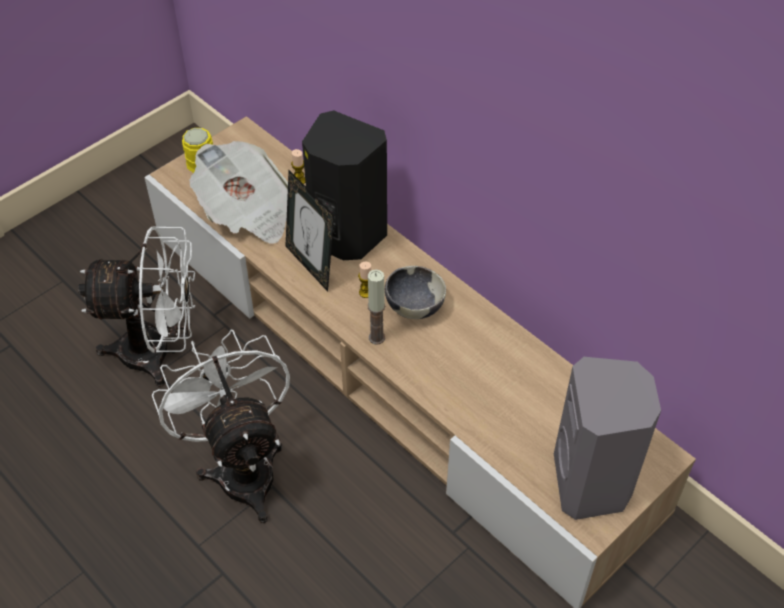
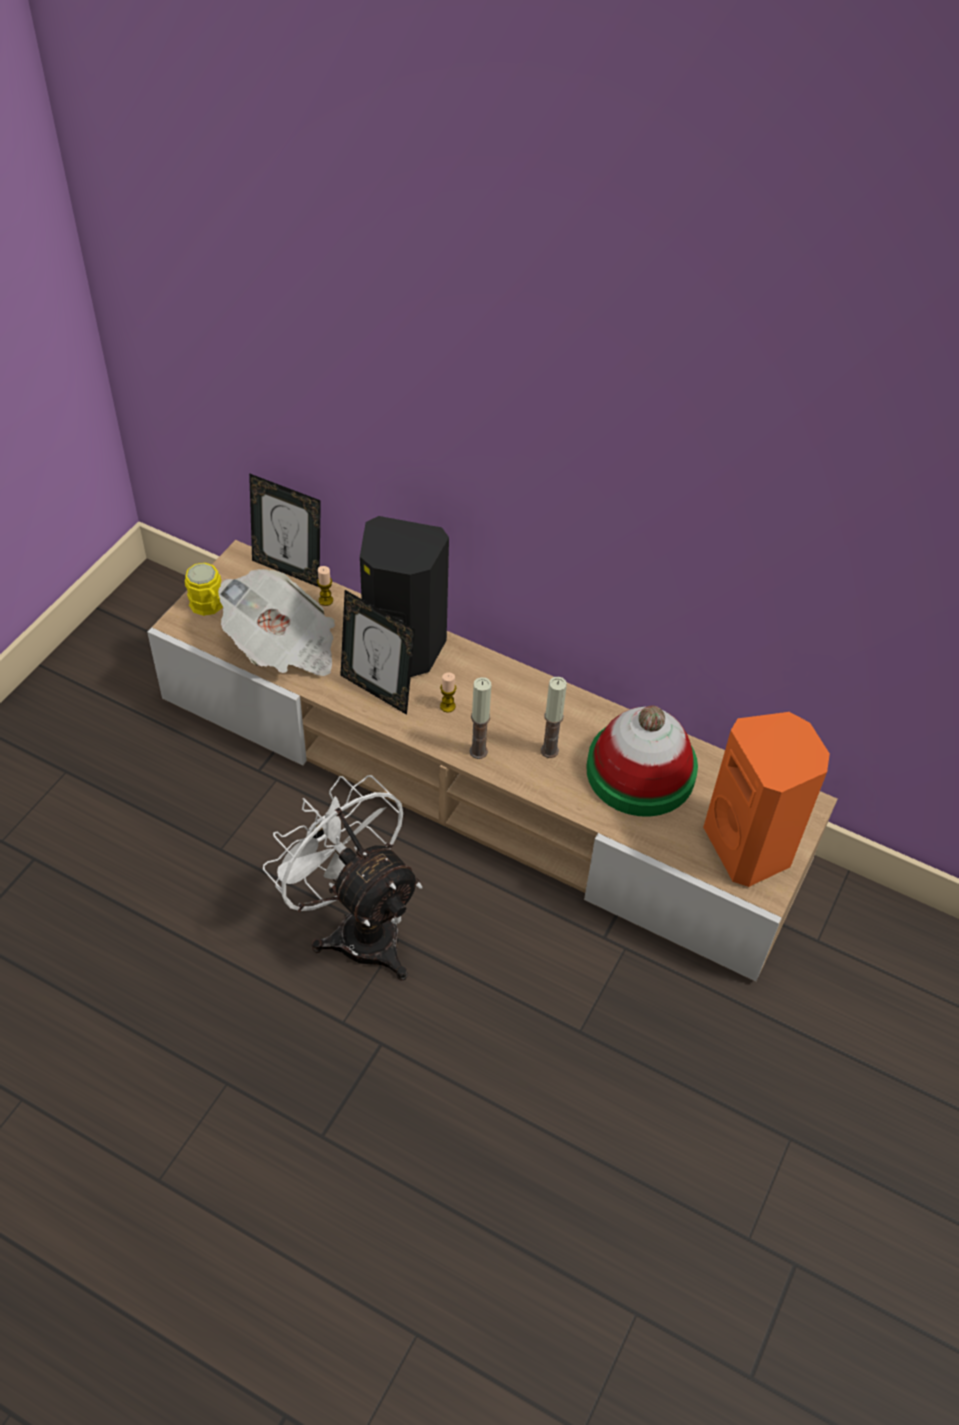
camera: 20 degrees left, 0 degrees up
white fan [78,227,195,387] -> none
bowl [385,266,446,319] -> none
grey speaker [554,357,661,520] -> orange speaker [703,712,830,887]
none -> picture frame [249,473,321,587]
none -> candle [541,677,567,758]
none -> hat [586,706,698,817]

